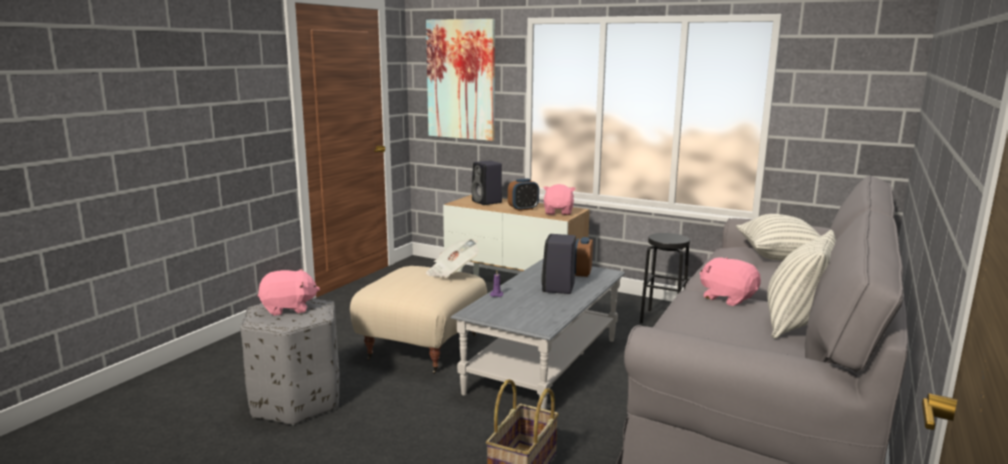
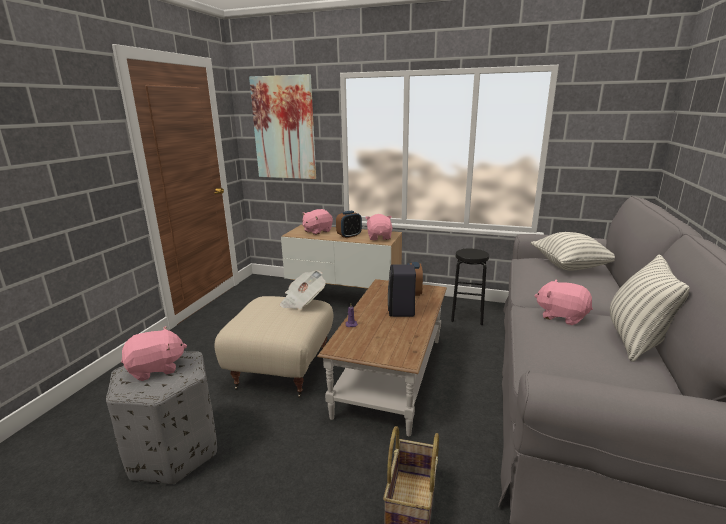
camera: 10 degrees left, 5 degrees up
grey coffee table [450,258,625,409] -> brown coffee table [317,279,447,436]
black speaker [471,160,502,205] -> pink plush toy [302,209,333,235]

